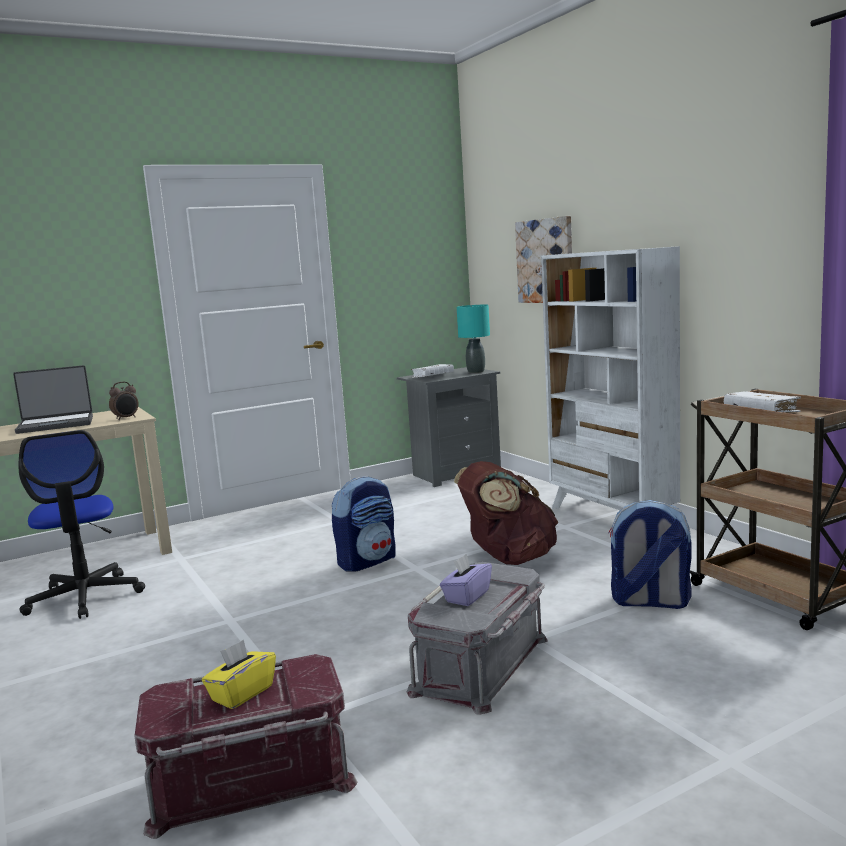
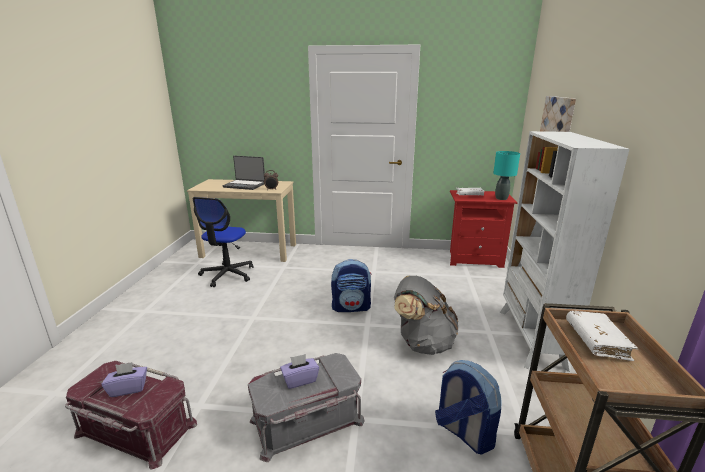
camera: 35 degrees right, 10 degrees up
yellow tissue box [202,640,276,709] -> purple tissue box [102,362,147,397]
grey nightstand [397,367,501,487] -> red nightstand [450,190,517,268]
brown backpack [454,461,559,565] -> grey backpack [394,276,458,355]

